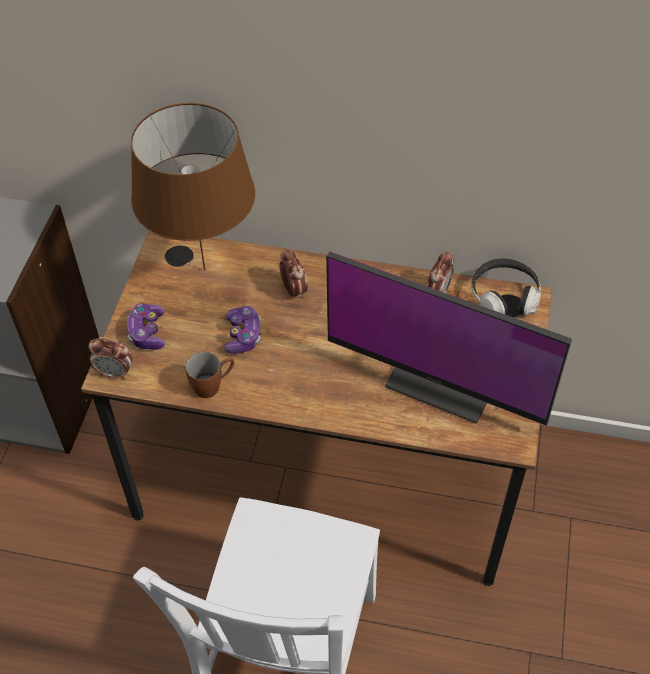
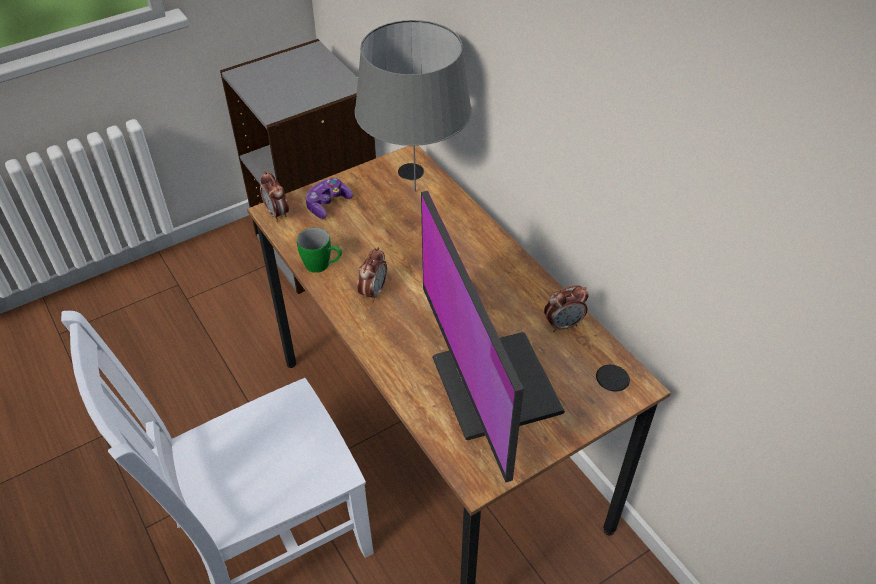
camera: 45 degrees right, 5 degrees down
brown table lamp [131,103,255,271] -> grey table lamp [355,20,472,192]
brown mug [185,352,234,398] -> green mug [297,228,342,273]
game controller [224,306,261,354] -> none
alarm clock [279,248,308,299] -> alarm clock moved to [357,247,387,302]
headphones [471,258,541,316] -> none

